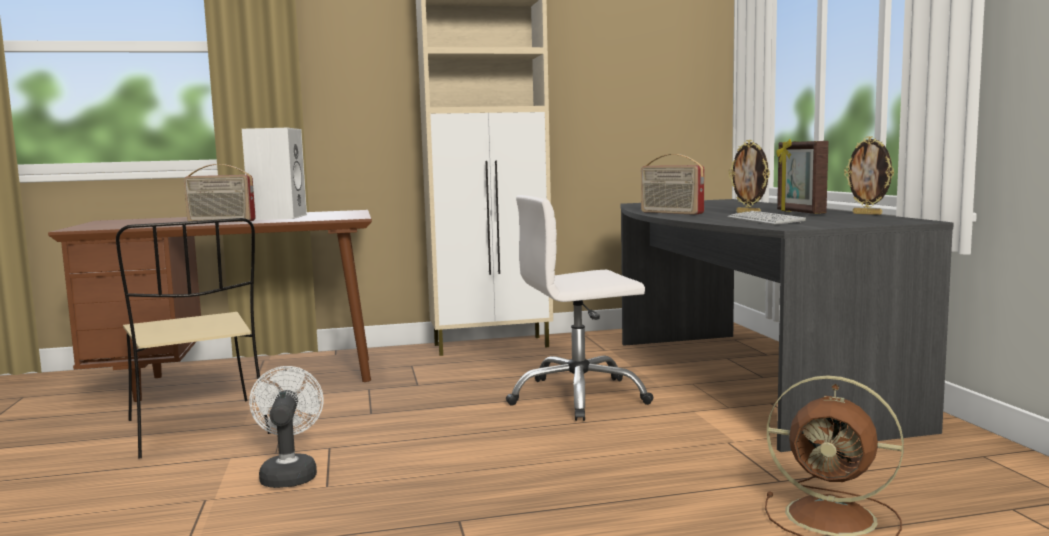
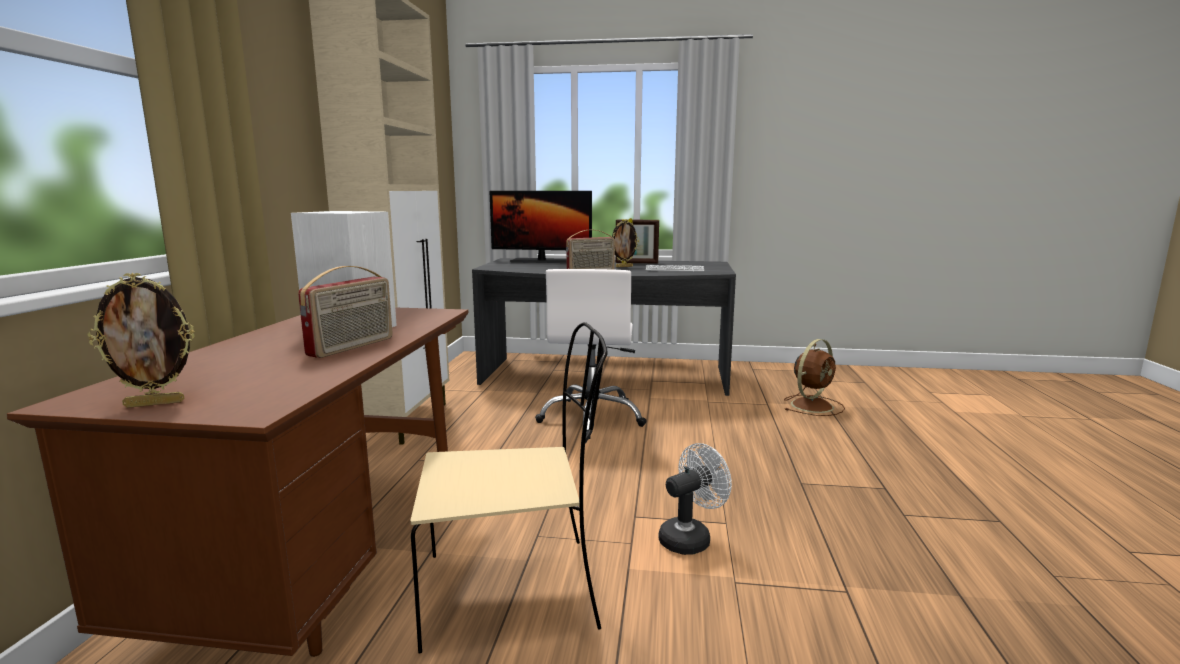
camera: 70 degrees left, 5 degrees up
white fan [249,366,324,488] -> white fan turned 135 degrees clockwise [659,443,732,555]
picture frame [844,136,894,215] -> picture frame moved to [88,273,195,408]
none -> monitor [489,191,592,263]

